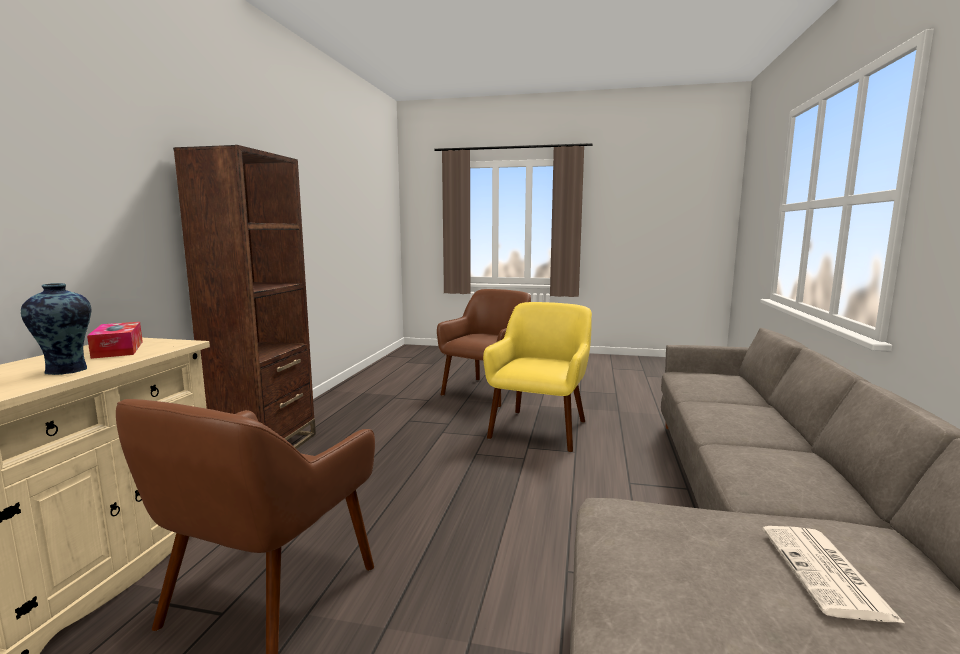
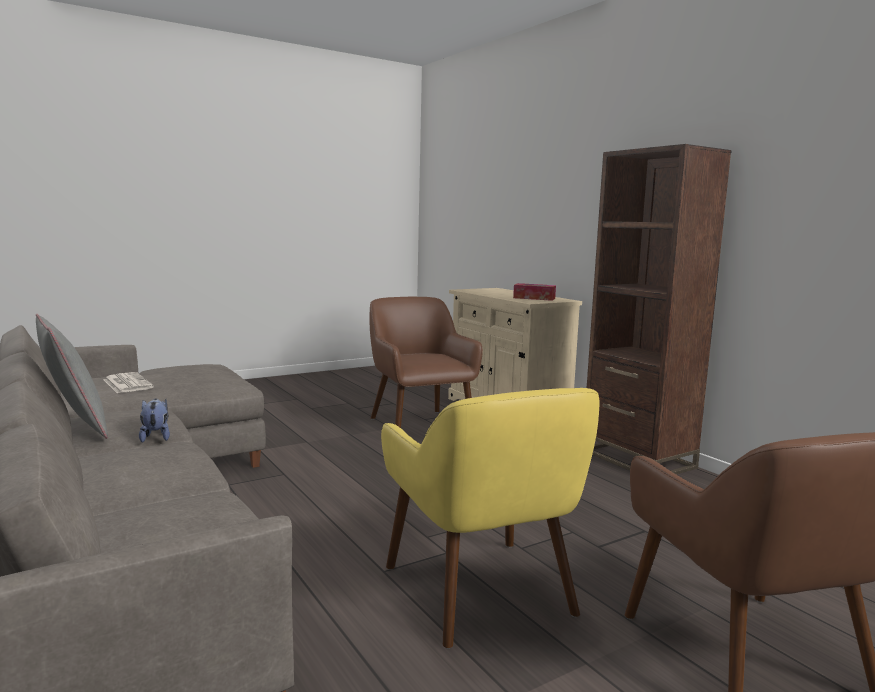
camera: 135 degrees right, 0 degrees up
vase [21,283,91,375] -> none
none -> grey pillow [36,314,108,439]
none -> plush toy [139,399,170,443]

